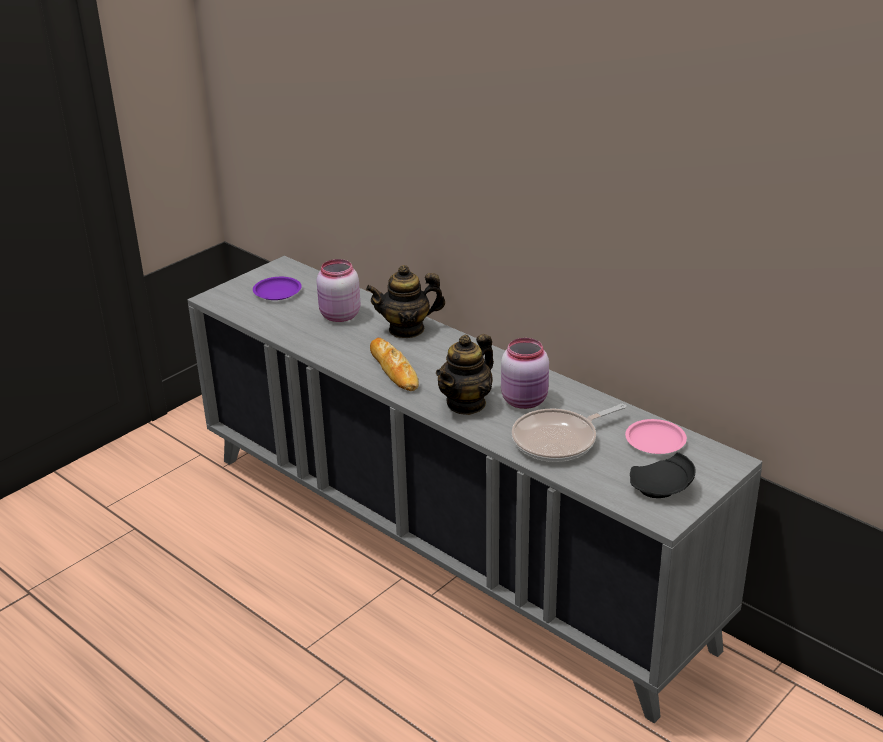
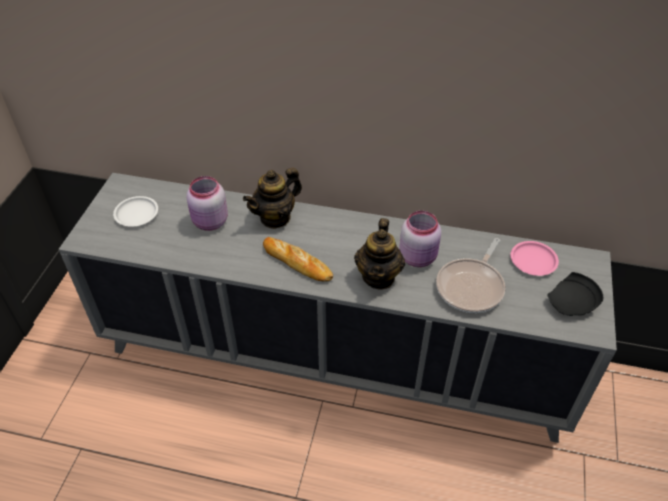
camera: 30 degrees left, 15 degrees up
purple plate [253,277,302,300] -> white plate [113,196,158,227]

